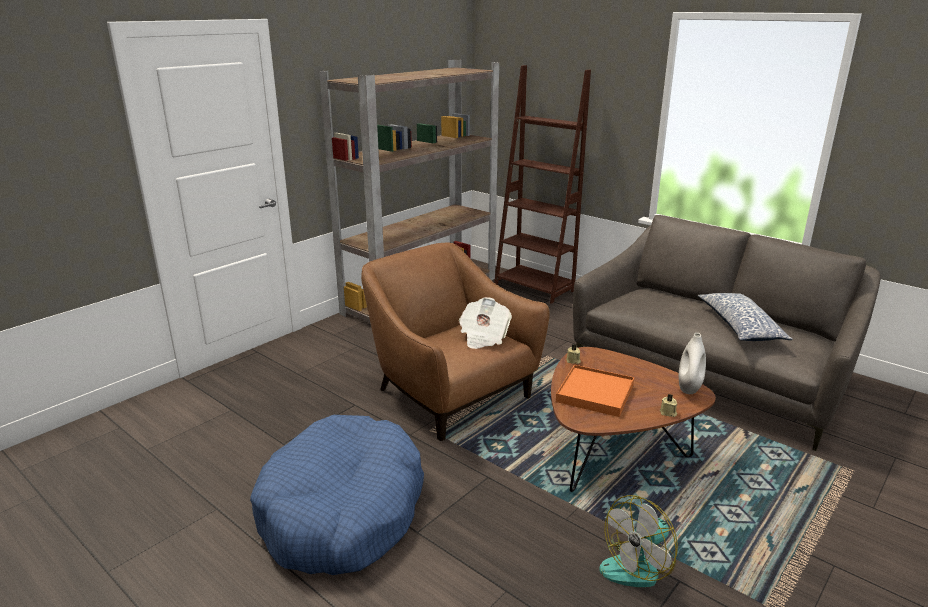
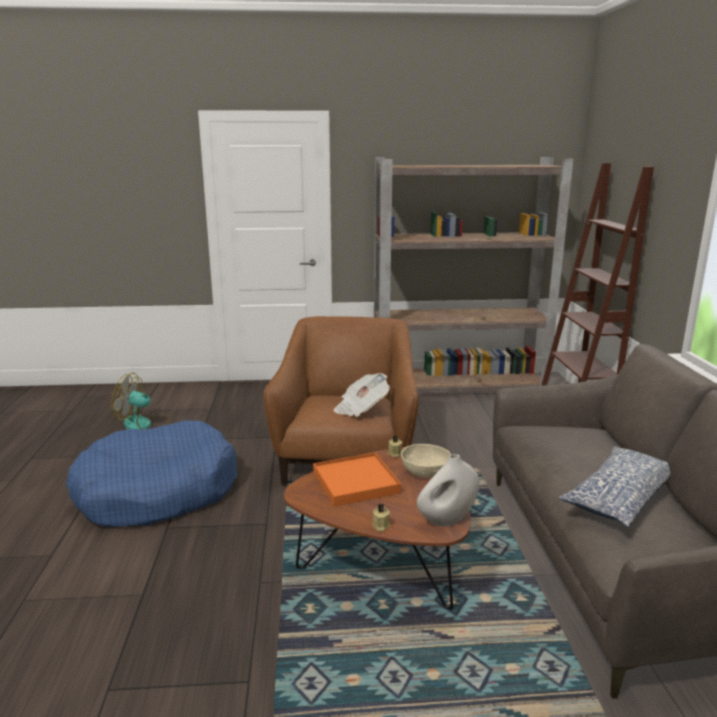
camera: 45 degrees right, 5 degrees down
fan [599,495,678,587] -> fan moved to [111,373,171,429]
none -> beige bowl [401,444,451,477]

